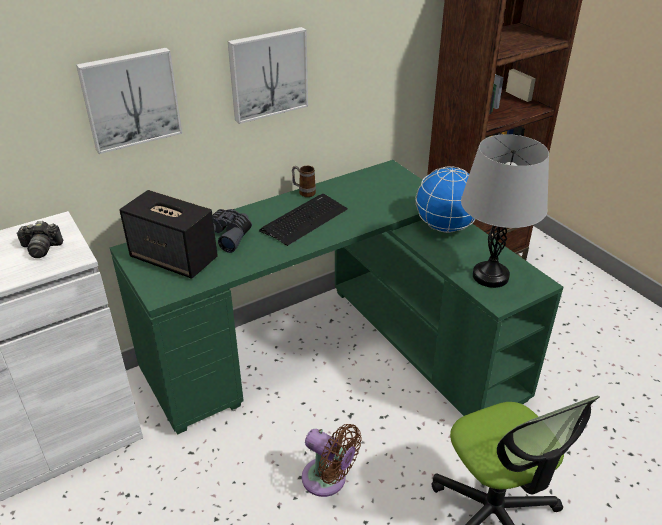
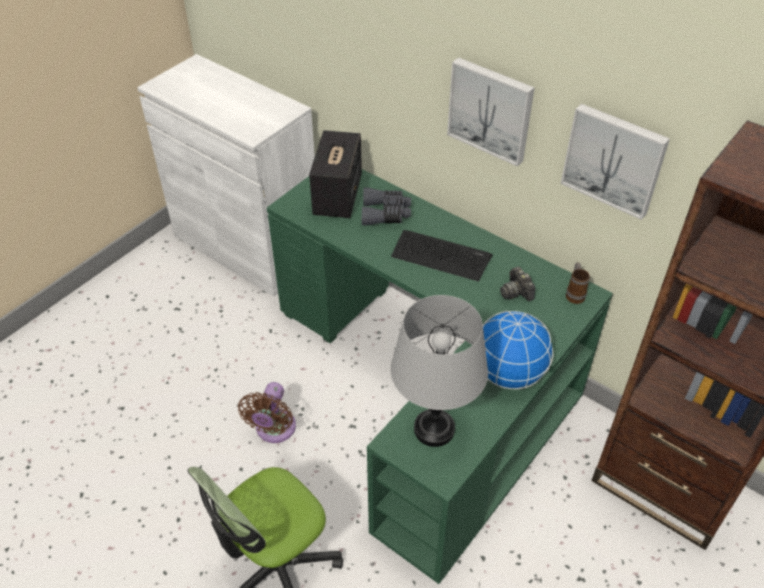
camera: 70 degrees right, 10 degrees up
camera [16,221,63,258] -> camera moved to [500,267,535,301]
picture [76,48,182,154] -> picture moved to [561,104,670,220]
mug [292,166,316,197] -> mug moved to [566,262,590,304]

